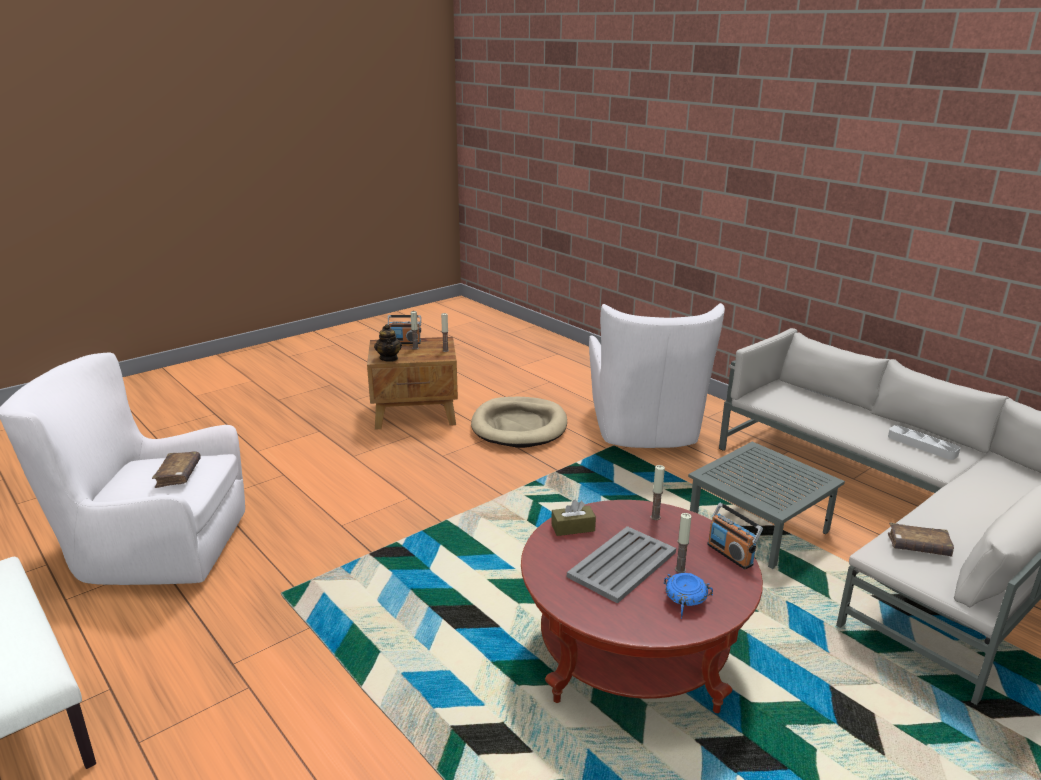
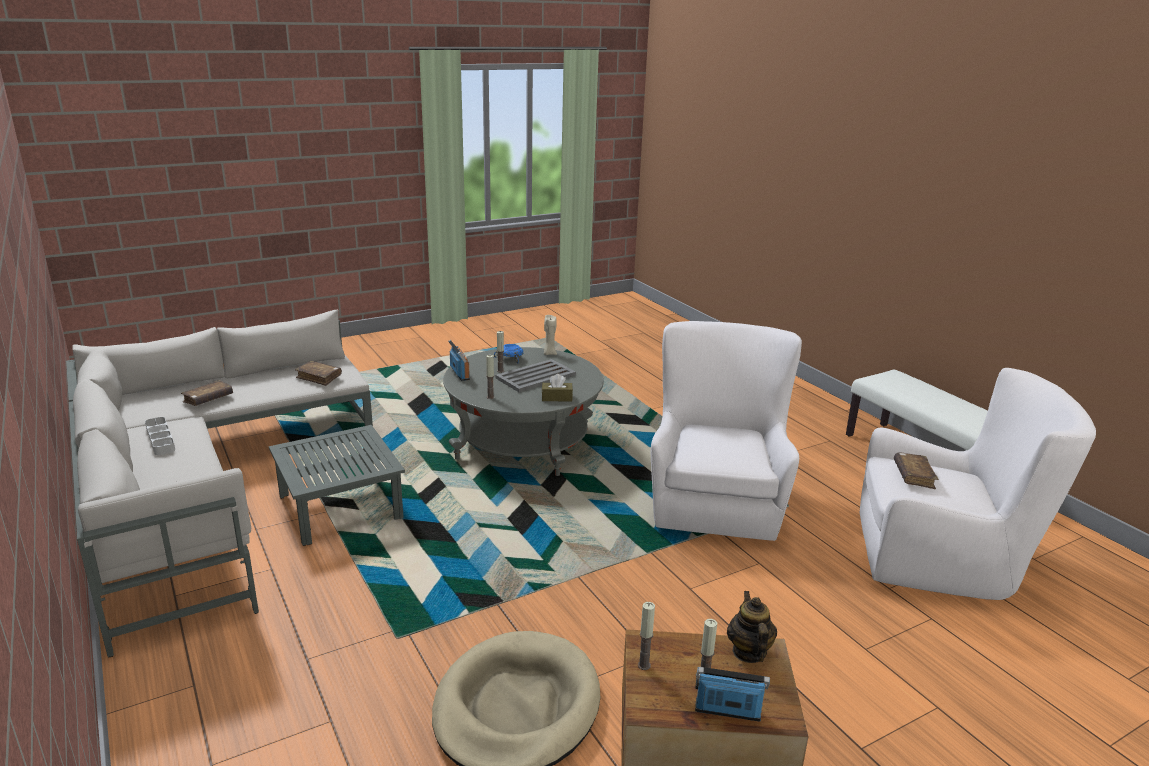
camera: 170 degrees left, 0 degrees up
red coffee table [521,500,763,713] -> grey coffee table [443,347,604,476]
white armchair [589,303,725,448] -> white armchair moved to [651,321,802,541]
none -> brown book [181,380,233,406]
none -> beige candle [544,315,557,355]

